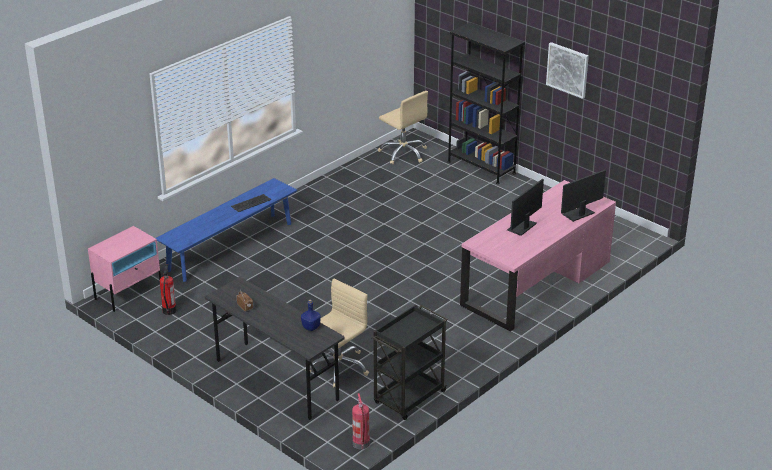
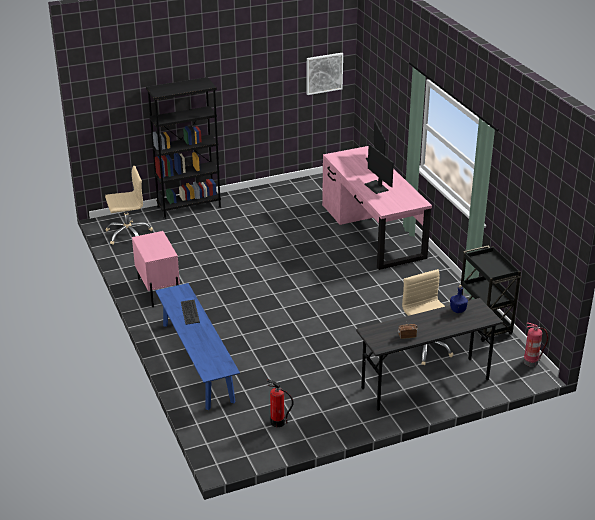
camera: 65 degrees left, 0 degrees up
pink nightstand [88,226,161,312] -> pink nightstand moved to [132,231,180,307]
picture [546,42,589,99] -> picture moved to [307,53,343,95]

